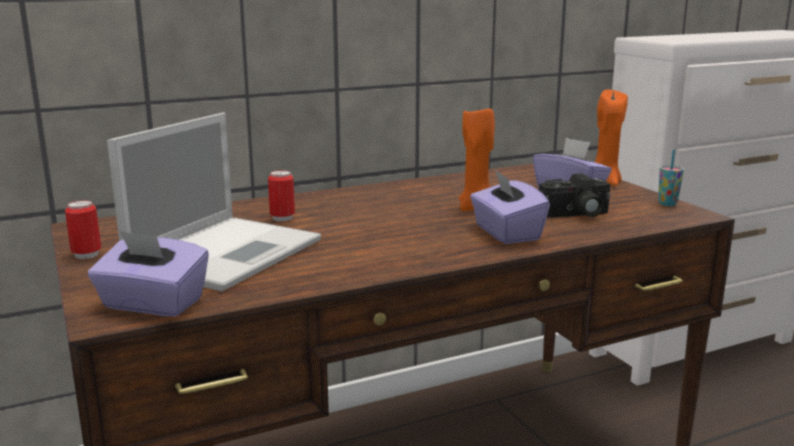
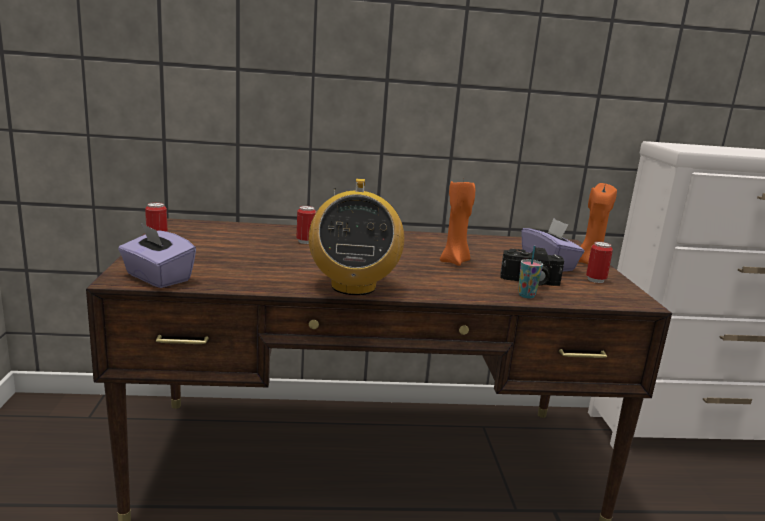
camera: 20 degrees right, 0 degrees up
laptop [107,112,321,292] -> none
purple tissue box [470,170,550,244] -> none
cup [658,149,684,206] -> cup moved to [518,245,543,299]
none -> radio [309,179,404,295]
none -> can [586,241,613,283]

